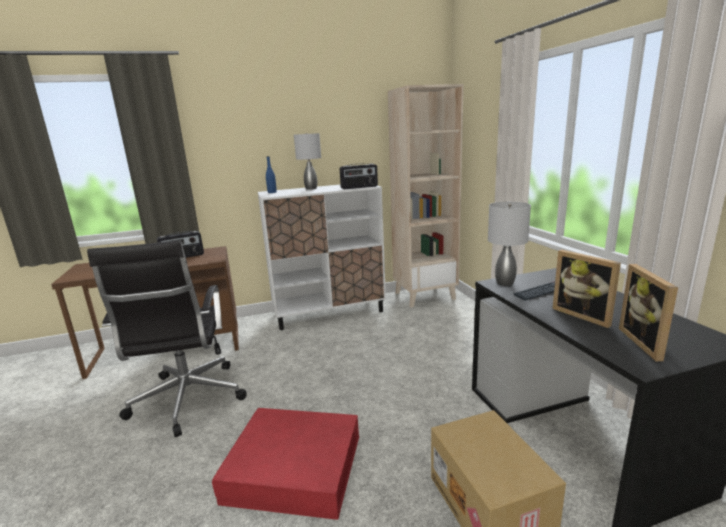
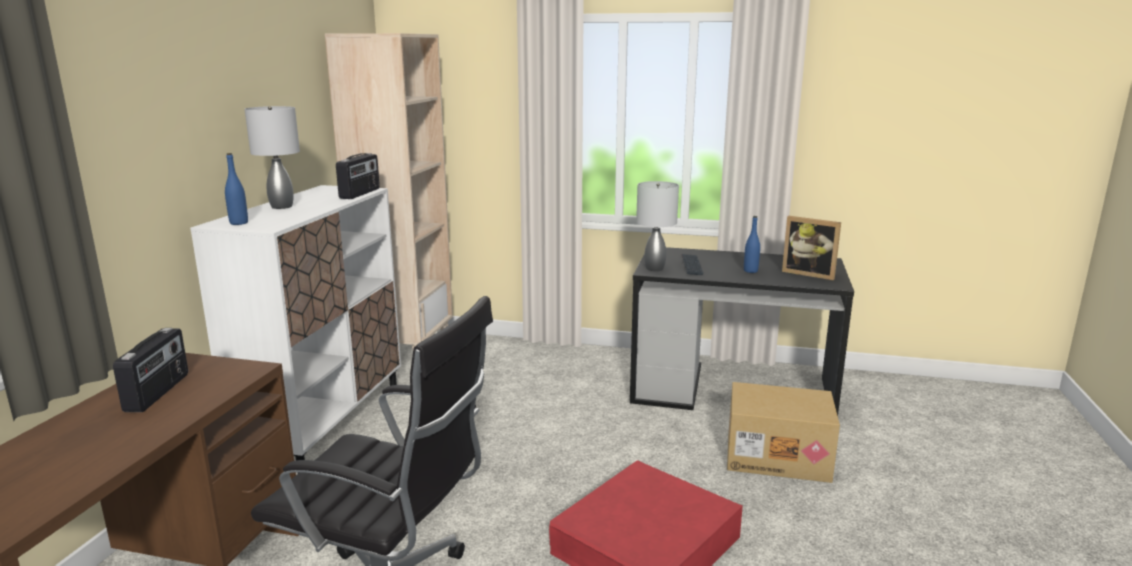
camera: 60 degrees left, 0 degrees up
picture frame [552,250,621,328] -> blue bottle [744,216,760,273]

